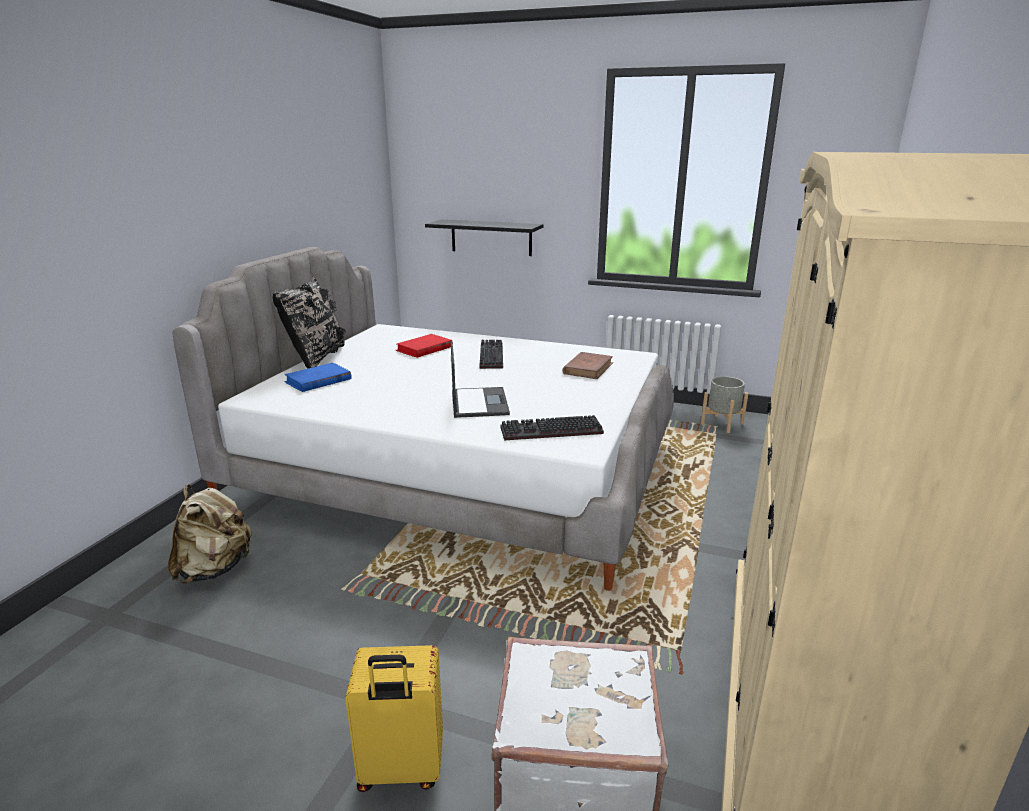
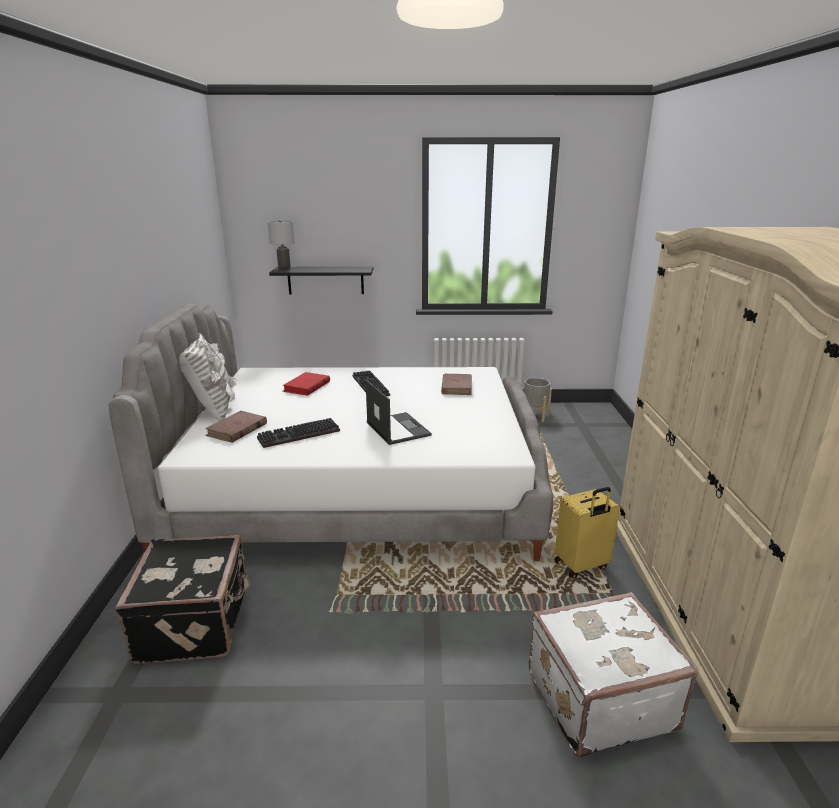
camera: 20 degrees left, 0 degrees up
beige backpack [168,484,252,584] -> black suitcase [115,535,251,664]
black pillow [273,276,346,369] -> white pillow [179,332,237,421]
blue book [284,363,351,392] -> brown book [205,411,267,443]
yellow suitcase [345,645,443,792] -> yellow suitcase moved to [554,487,620,578]
keyboard [500,415,604,440] -> keyboard moved to [257,418,340,448]
none -> white table lamp [268,220,295,269]

